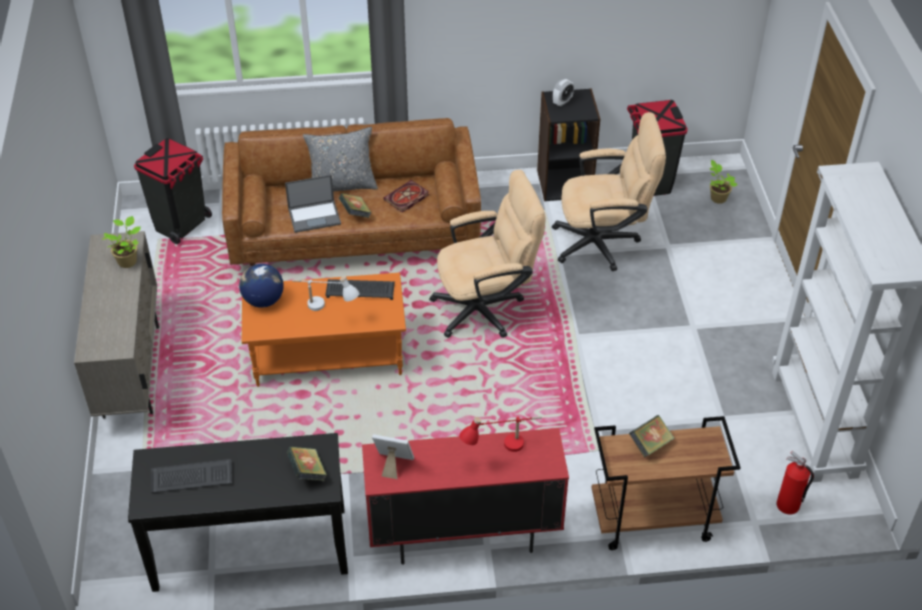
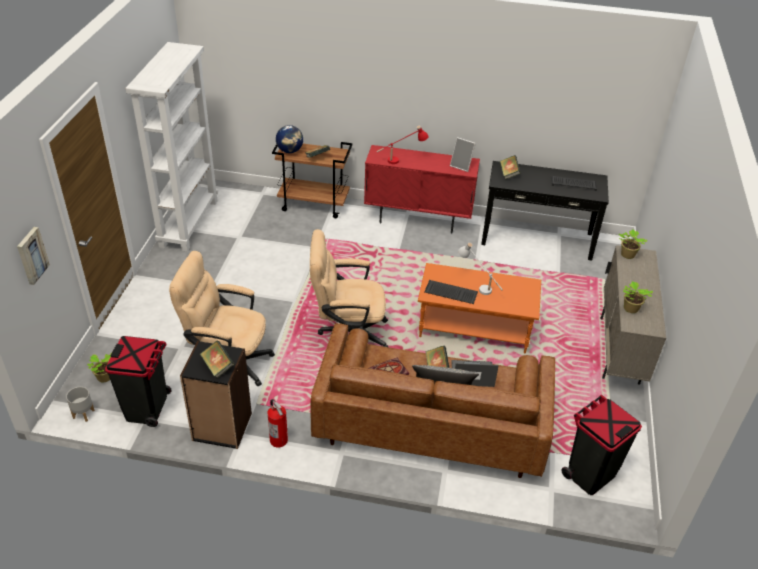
camera: 165 degrees left, 5 degrees down
globe [239,264,284,308] -> globe moved to [276,125,303,153]
alarm clock [553,79,574,107] -> book [200,341,234,378]
fire extinguisher [776,450,814,515] -> fire extinguisher moved to [267,399,288,448]
none -> picture [17,227,50,285]
none -> grey planter [66,387,95,422]
none -> potted plant [618,229,648,259]

